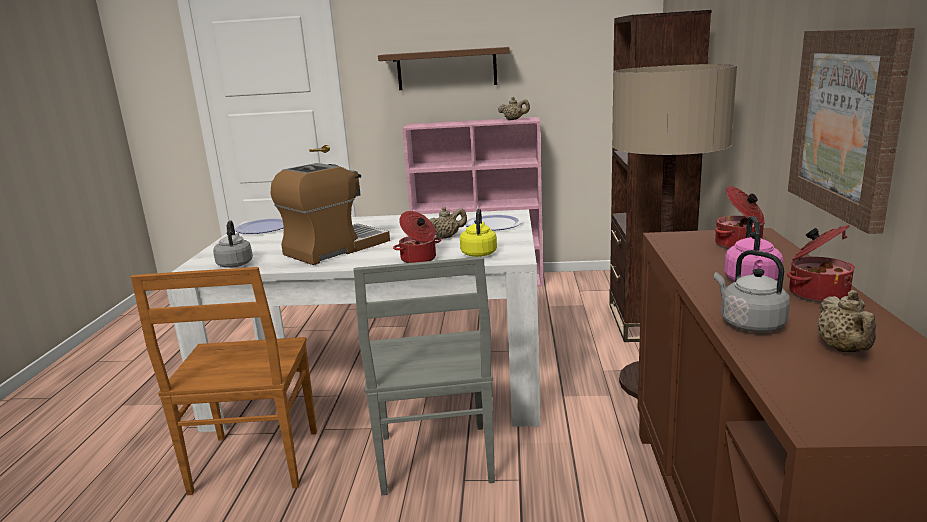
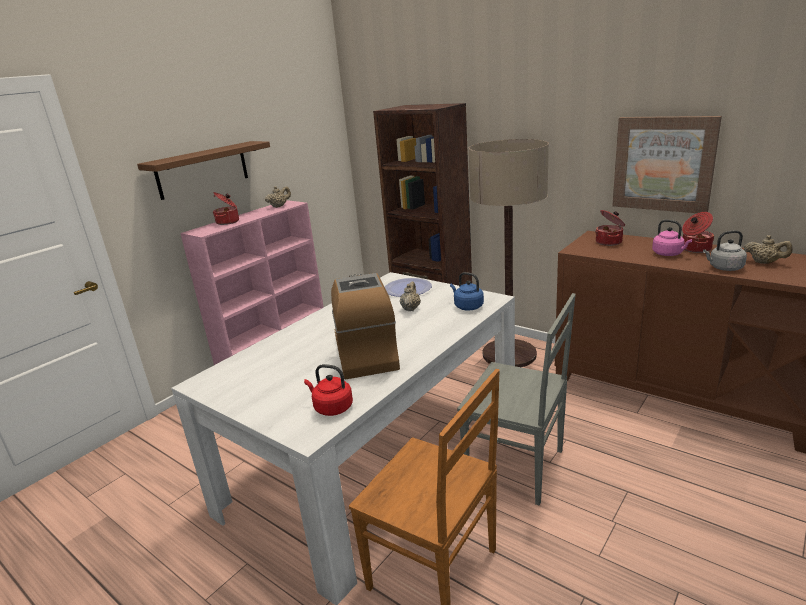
camera: 55 degrees left, 5 degrees up
grey kettle [213,220,253,268] -> red kettle [304,364,353,416]
plate [235,218,284,234] -> none
cooking pot [393,211,441,263] -> cooking pot moved to [213,192,239,225]
yellow kettle [460,209,497,257] -> blue kettle [450,272,484,311]

